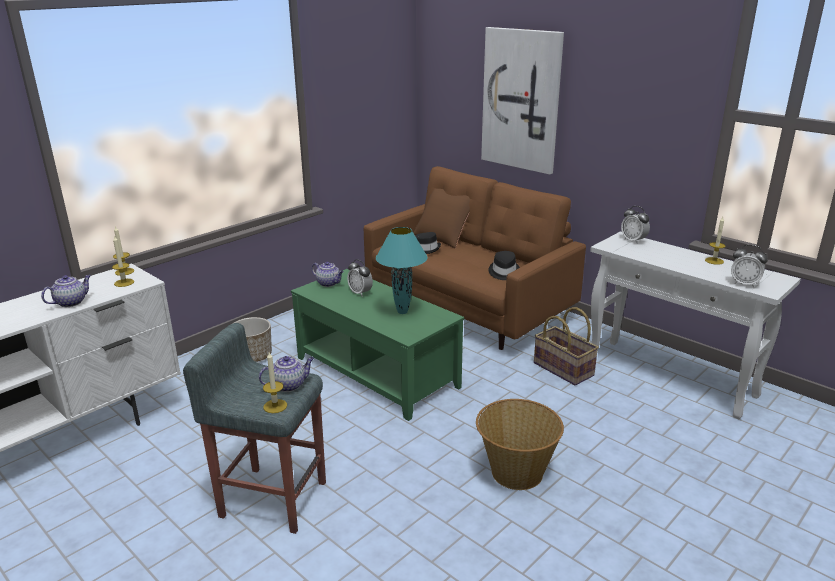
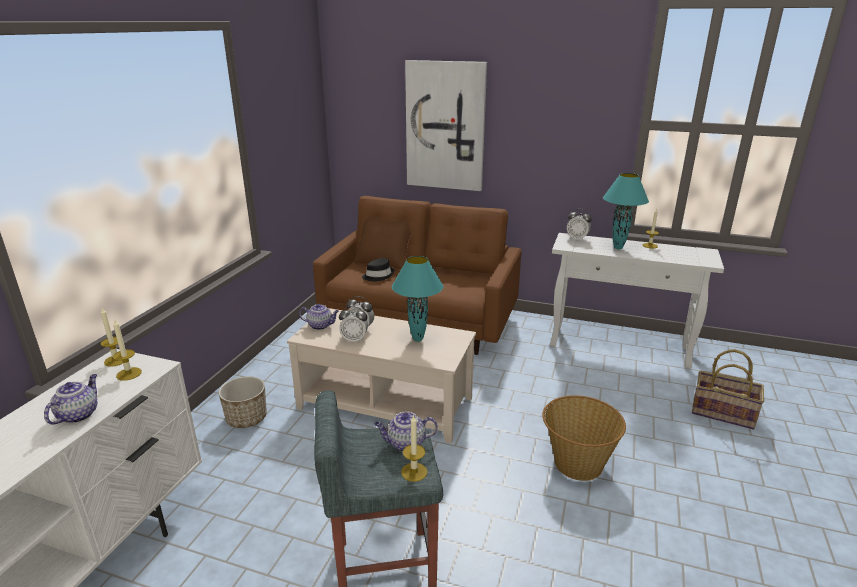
camera: 25 degrees left, 0 degrees up
teapot [259,356,314,392] -> teapot turned 135 degrees counterclockwise [374,412,438,452]
green coffee table [291,269,464,421] -> beige coffee table [287,308,476,443]
black hat [489,251,520,280] -> none
basket [534,307,599,386] -> basket moved to [692,349,764,429]
alarm clock [731,245,768,288] -> alarm clock moved to [339,306,368,343]
none -> turquoise table lamp [603,173,649,249]

